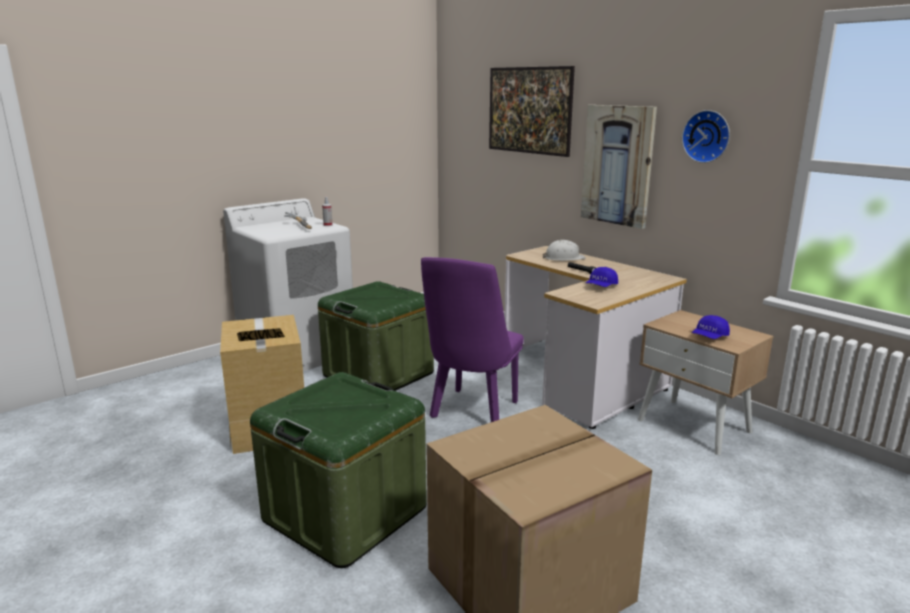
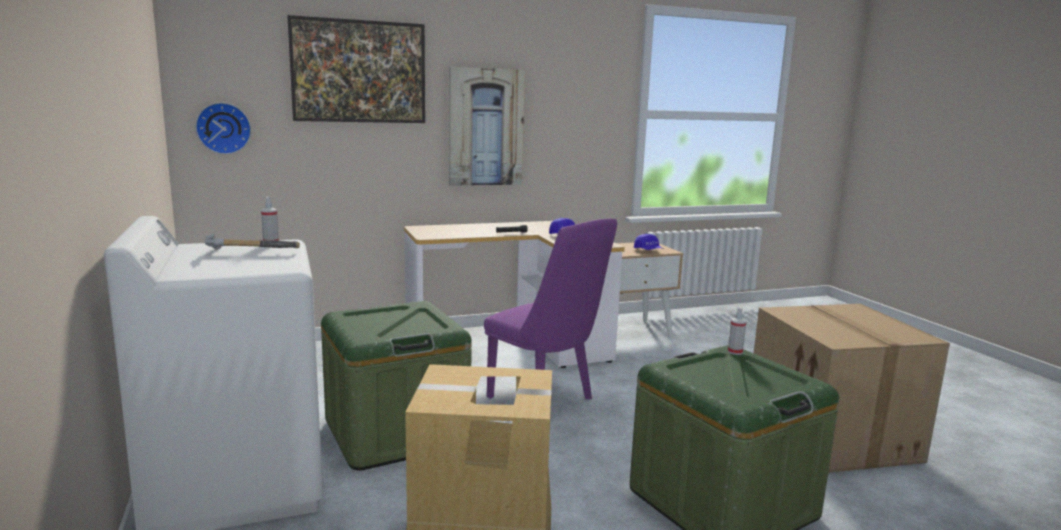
camera: 70 degrees left, 5 degrees down
white hard hat [543,240,586,261] -> none
wall clock [682,110,730,163] -> wall clock moved to [195,102,251,154]
none -> spray bottle [728,307,746,355]

